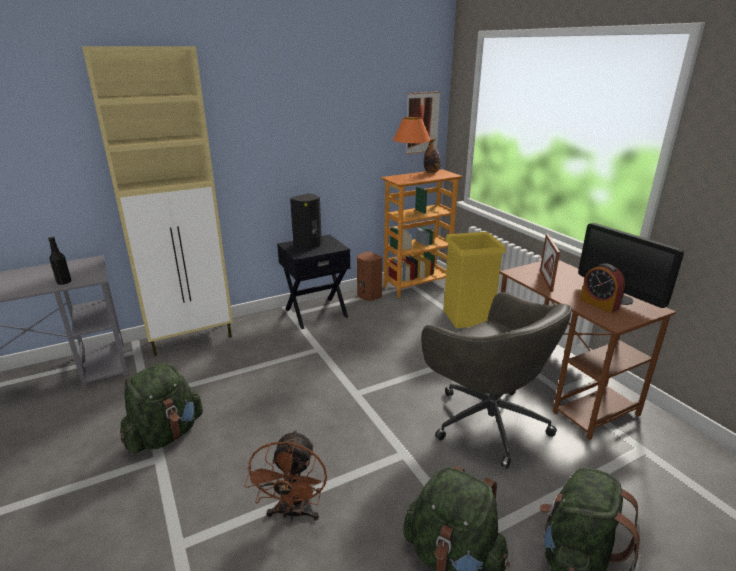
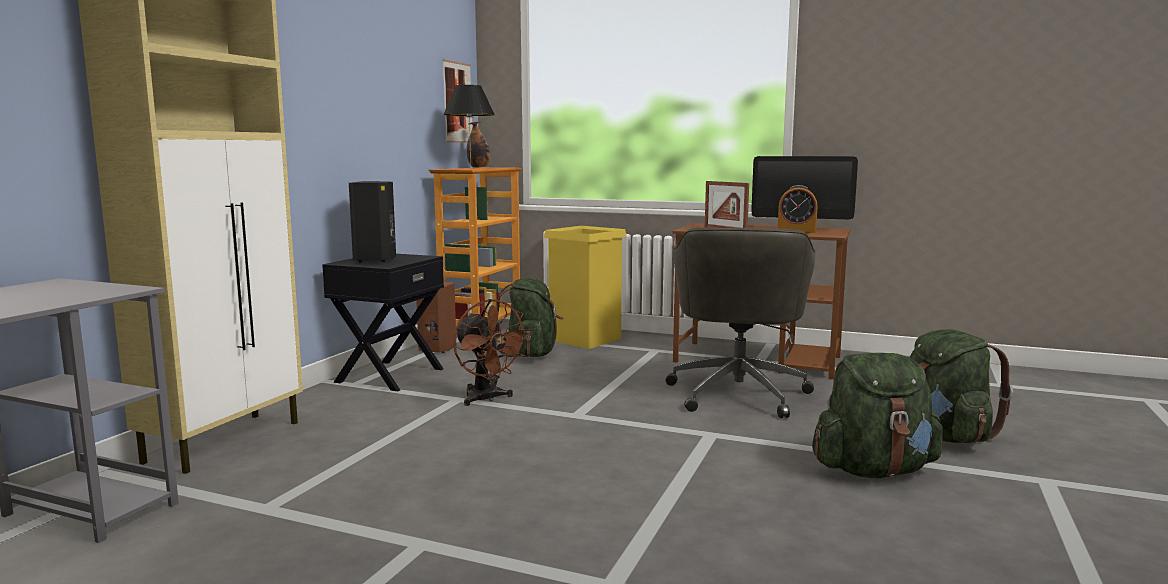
camera: 40 degrees left, 15 degrees down
black bottle [48,237,71,285] -> none
green backpack [120,363,203,453] -> green backpack moved to [496,278,563,357]
brown fan [244,429,327,522] -> brown fan moved to [453,299,531,406]
orange table lamp [393,117,431,179] -> black table lamp [443,85,495,169]
grey office chair [421,292,571,469] -> grey office chair turned 90 degrees clockwise [666,227,816,418]

